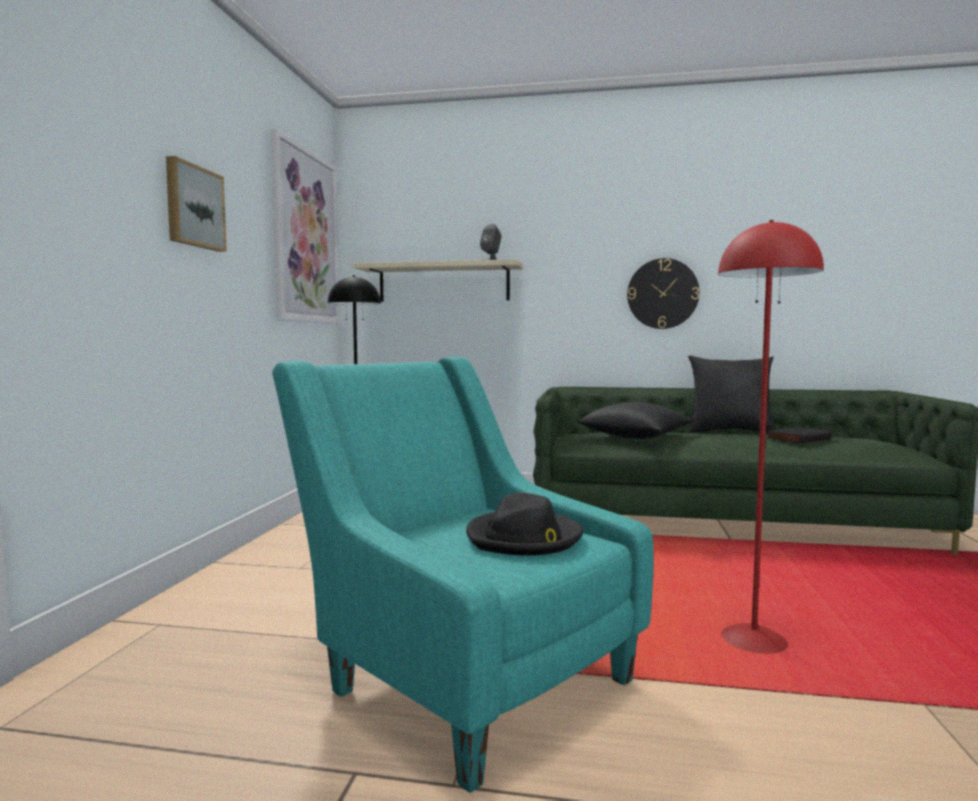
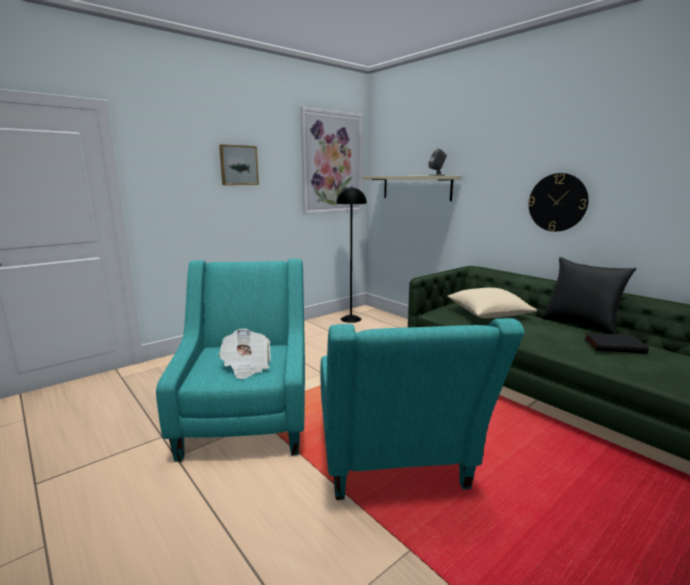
camera: 40 degrees right, 10 degrees up
black hat [466,493,583,556] -> newspaper [219,329,271,379]
black pillow [576,402,694,439] -> beige pillow [447,288,537,318]
red floor lamp [718,220,824,654] -> turquoise armchair [321,318,525,500]

